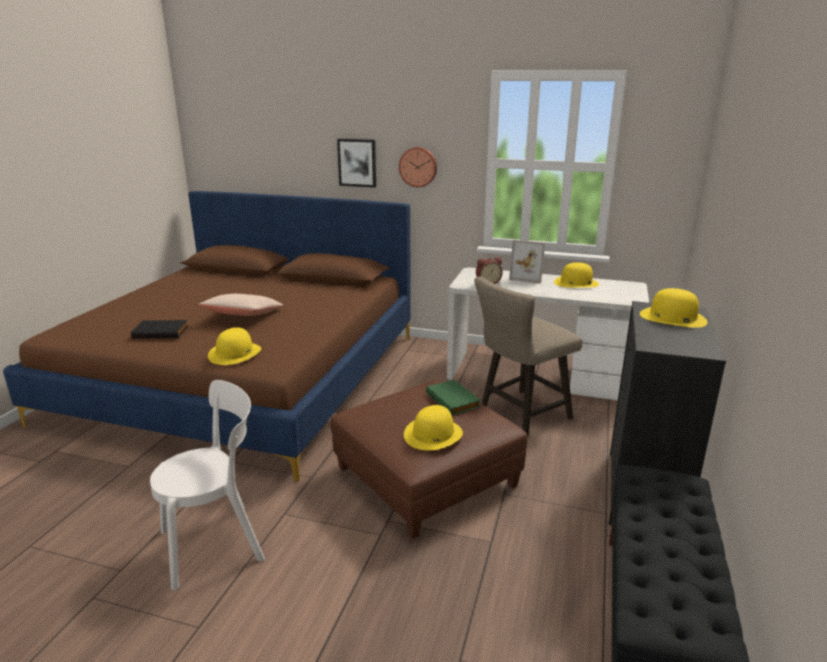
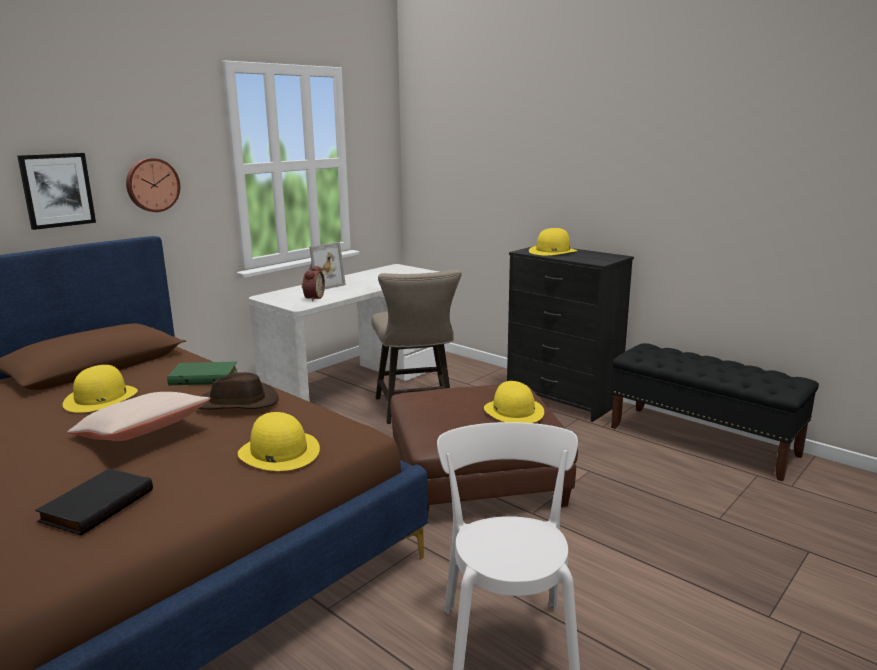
camera: 65 degrees left, 5 degrees down
green book [426,380,481,415] -> green book moved to [167,361,238,385]
yellow hat [554,262,599,288] -> yellow hat moved to [63,365,138,413]
none -> brown hat [199,372,279,410]

